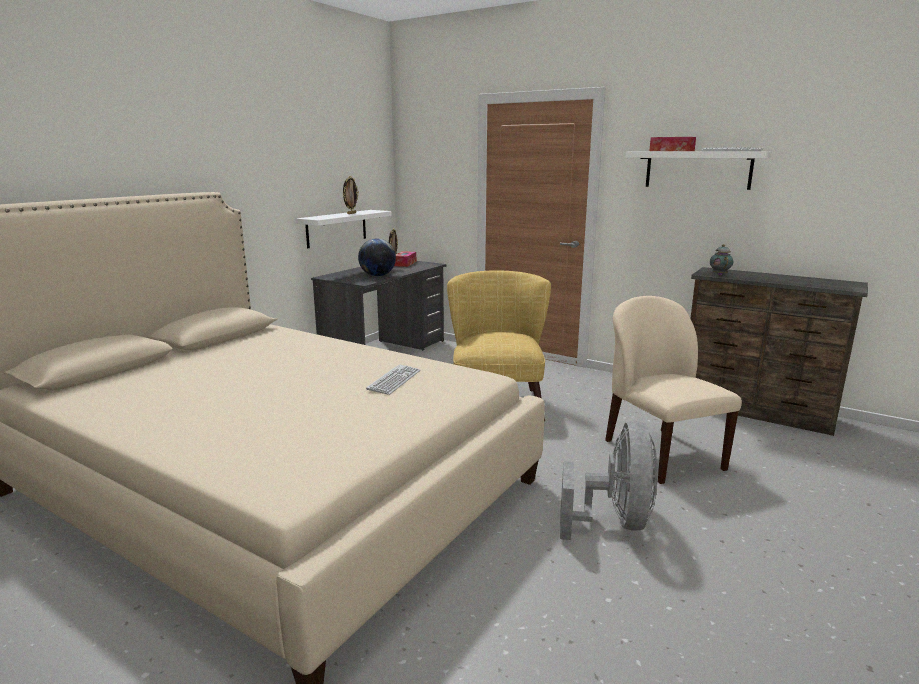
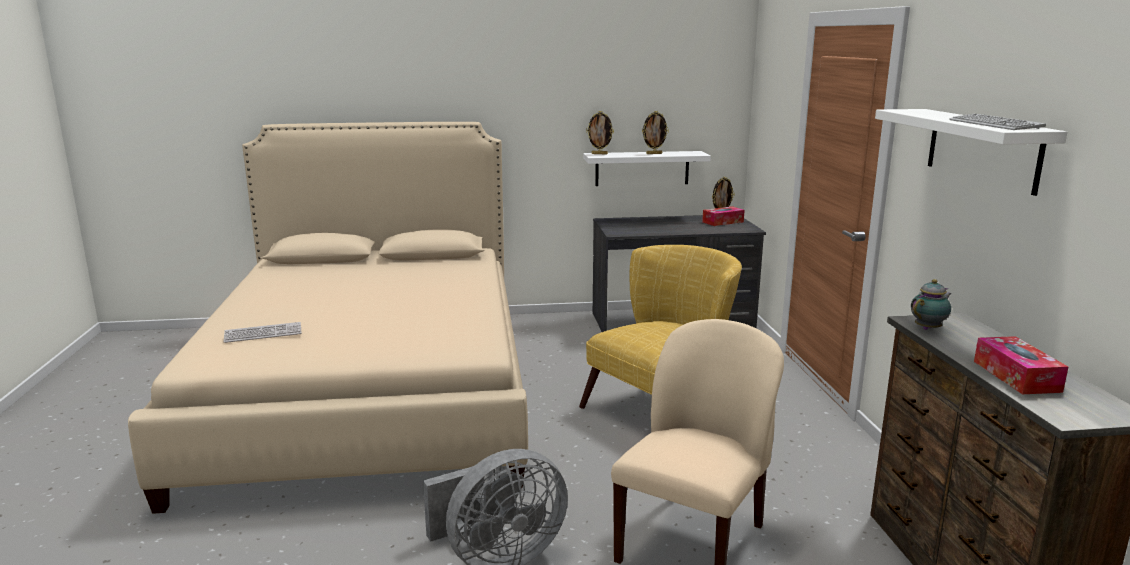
camera: 50 degrees right, 0 degrees up
globe [358,239,396,276] -> none
keyboard [366,364,420,395] -> keyboard moved to [223,322,302,343]
tissue box [649,137,696,151] -> tissue box moved to [974,336,1068,394]
none -> picture frame [586,111,614,154]

